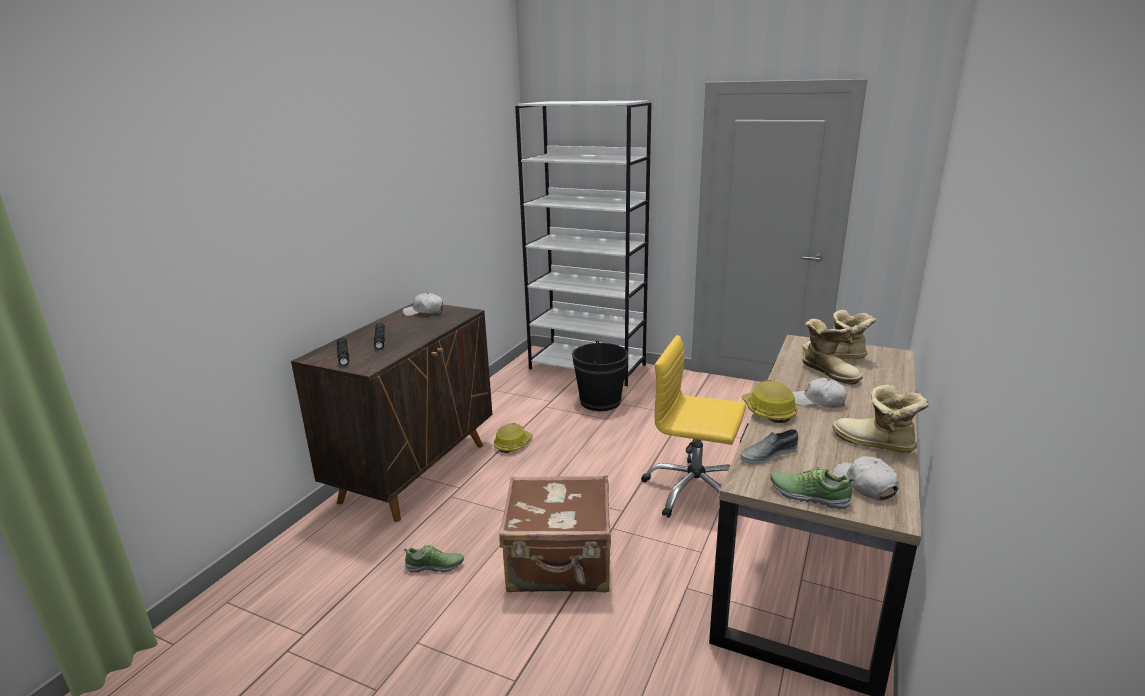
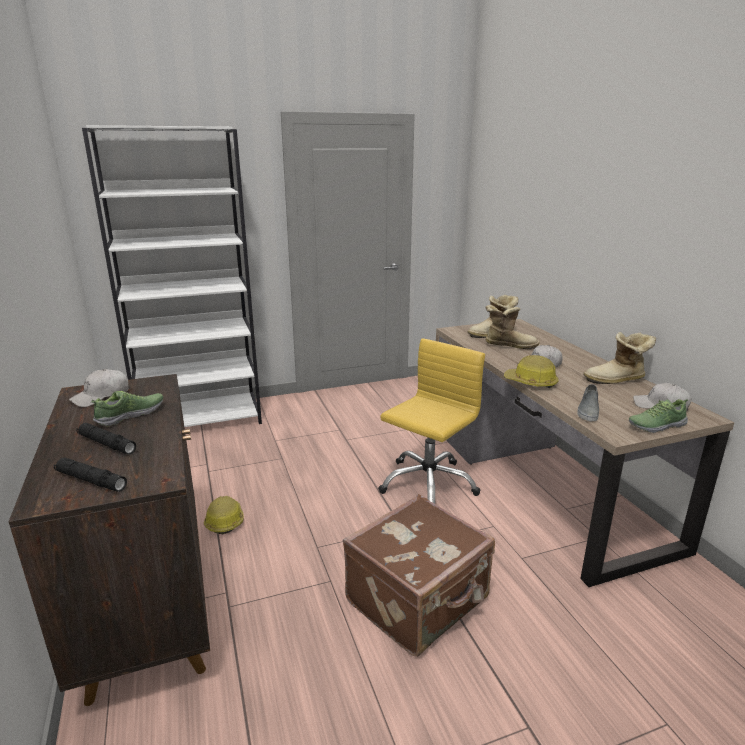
camera: 45 degrees left, 0 degrees up
shoe [403,545,464,573] -> shoe moved to [91,391,163,426]
black bucket [572,341,628,411] -> none
yellow office chair [641,335,746,518] -> yellow office chair turned 150 degrees clockwise [378,338,485,504]

